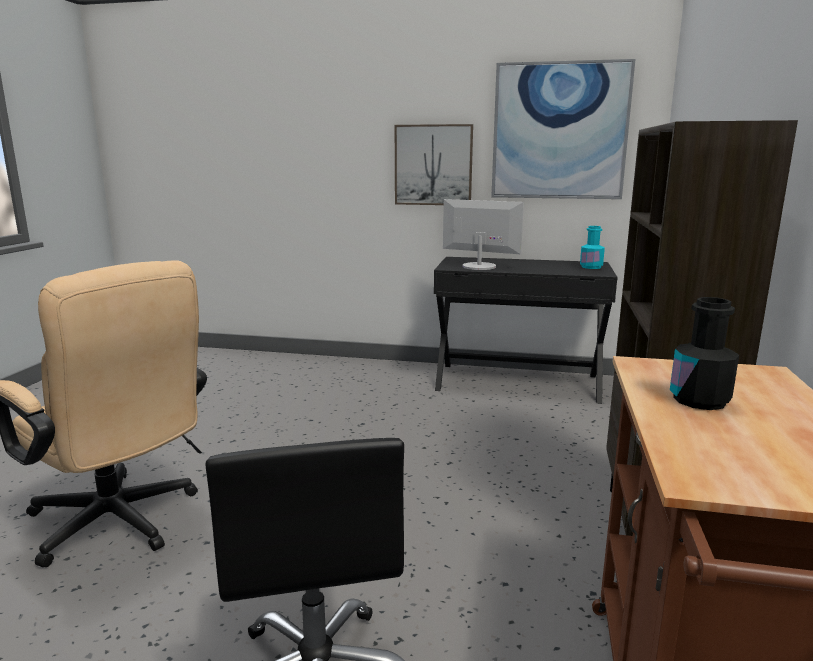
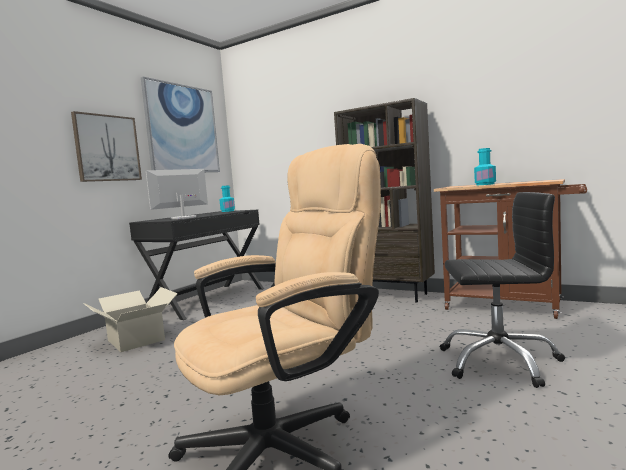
camera: 70 degrees left, 10 degrees down
black bottle [670,297,739,410] -> turquoise bottle [474,148,496,185]
none -> cardboard box [83,287,178,352]

